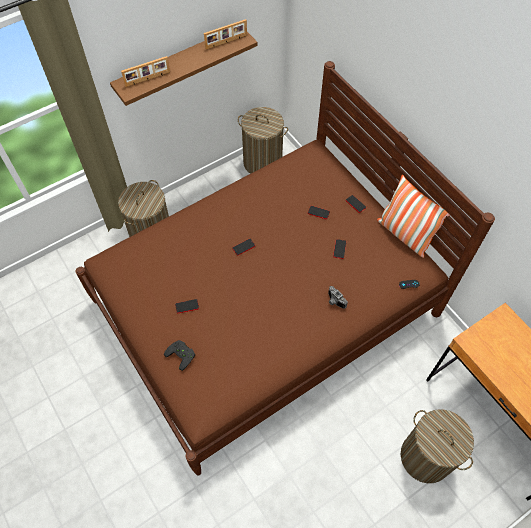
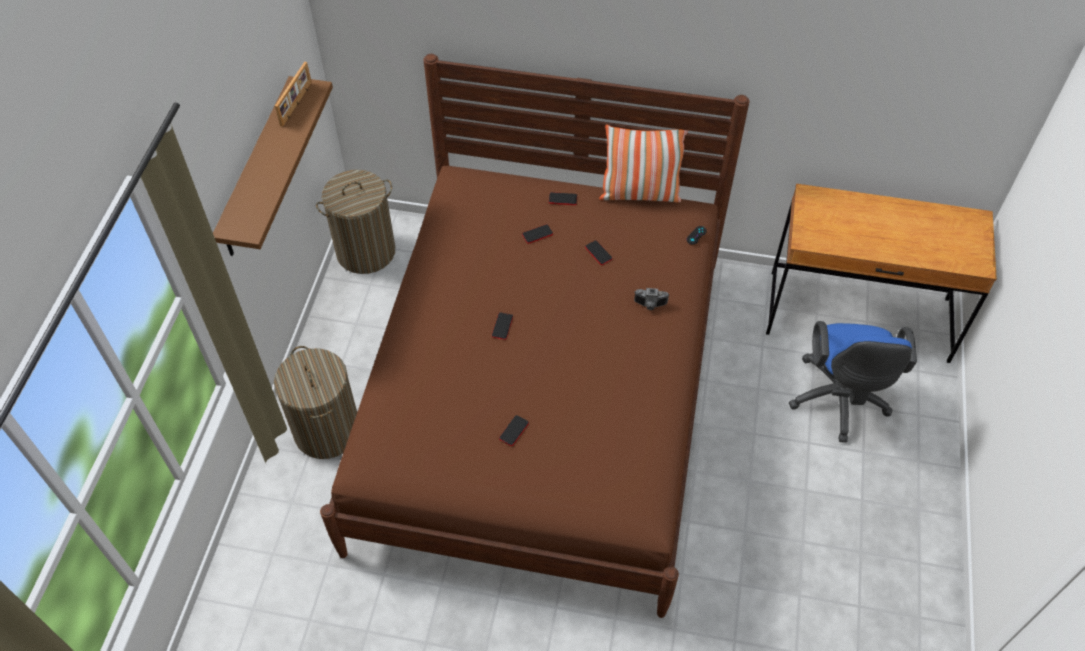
camera: 45 degrees left, 5 degrees down
picture frame [121,56,170,87] -> none
black game controller [164,340,195,371] -> none
laundry basket [401,409,474,483] -> blue office chair [789,321,917,443]

